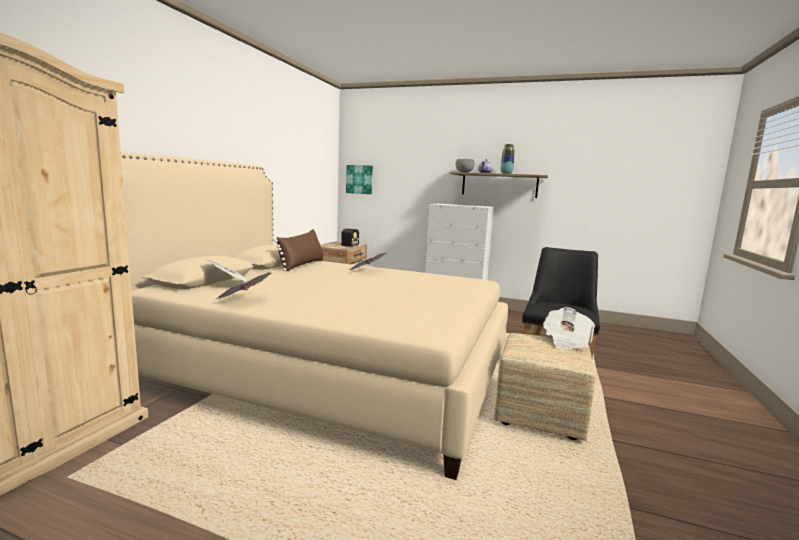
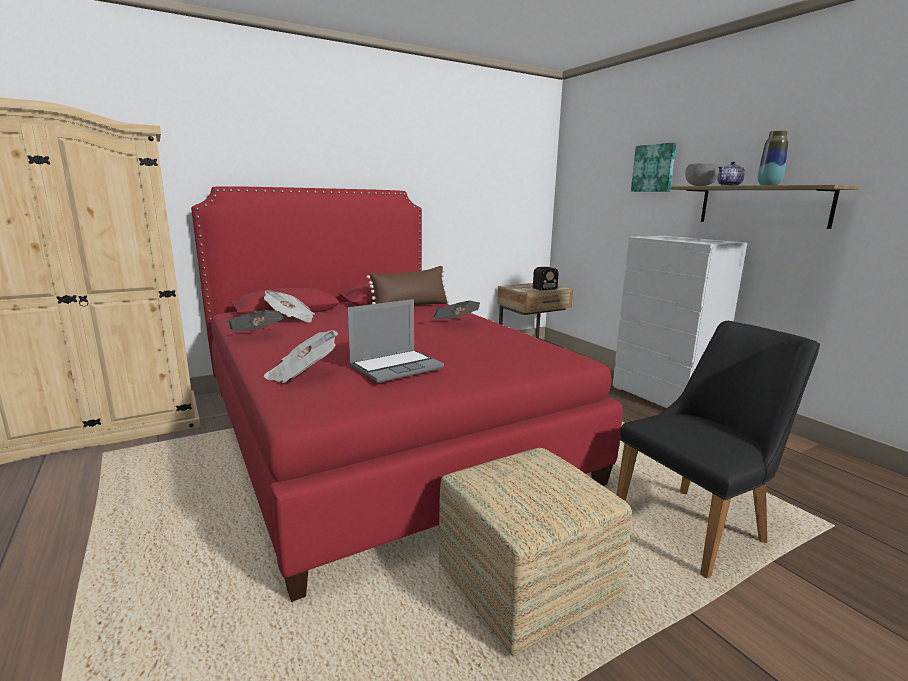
camera: 40 degrees right, 5 degrees up
beige bed [121,152,508,480] -> red bed [191,186,623,602]
picture [346,165,373,194] -> picture moved to [631,142,676,192]
newspaper [543,307,595,350] -> newspaper moved to [264,330,338,383]
none -> laptop [347,299,444,383]

